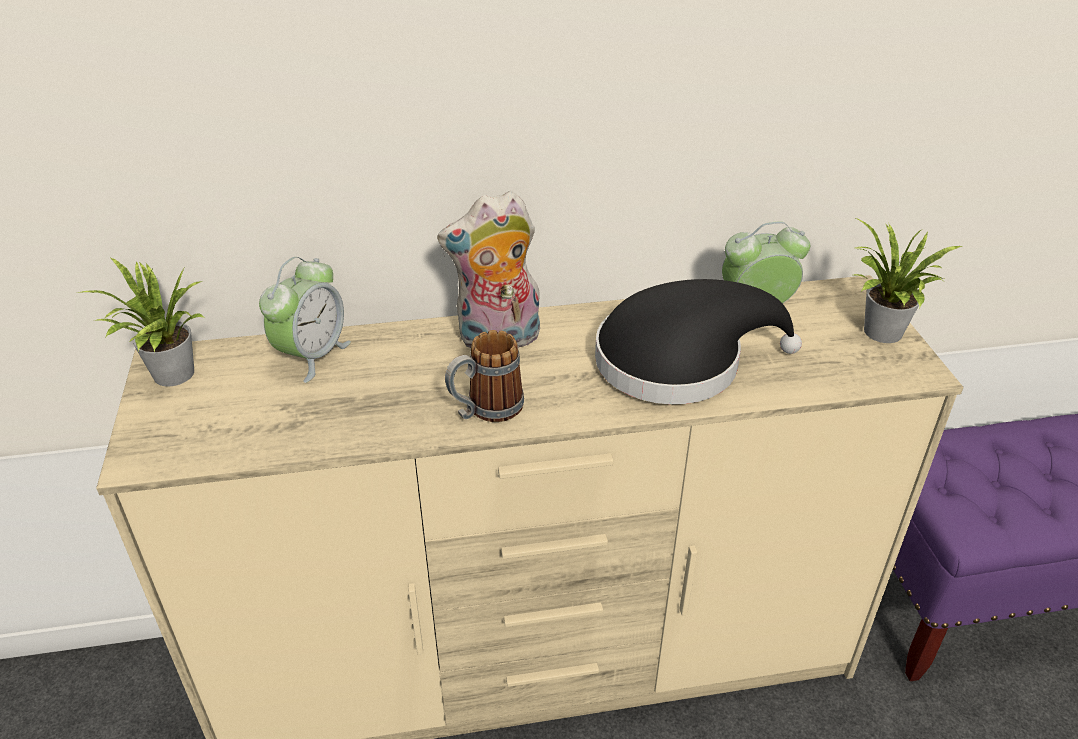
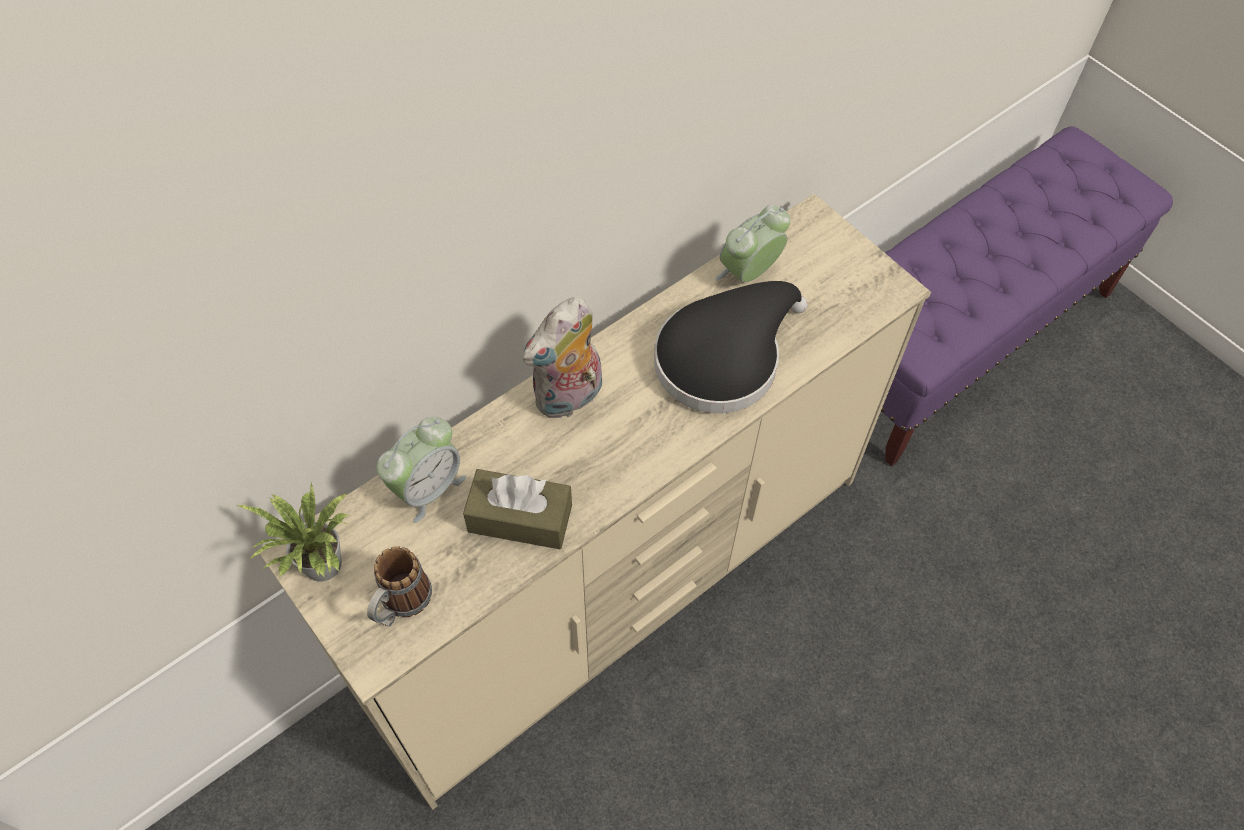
camera: 30 degrees left, 20 degrees up
alarm clock [259,257,351,383] -> alarm clock turned 45 degrees clockwise [377,417,466,523]
mug [445,330,524,422] -> mug moved to [367,546,432,627]
potted plant [854,218,964,343] -> none
none -> brown tissue box [463,469,572,549]

